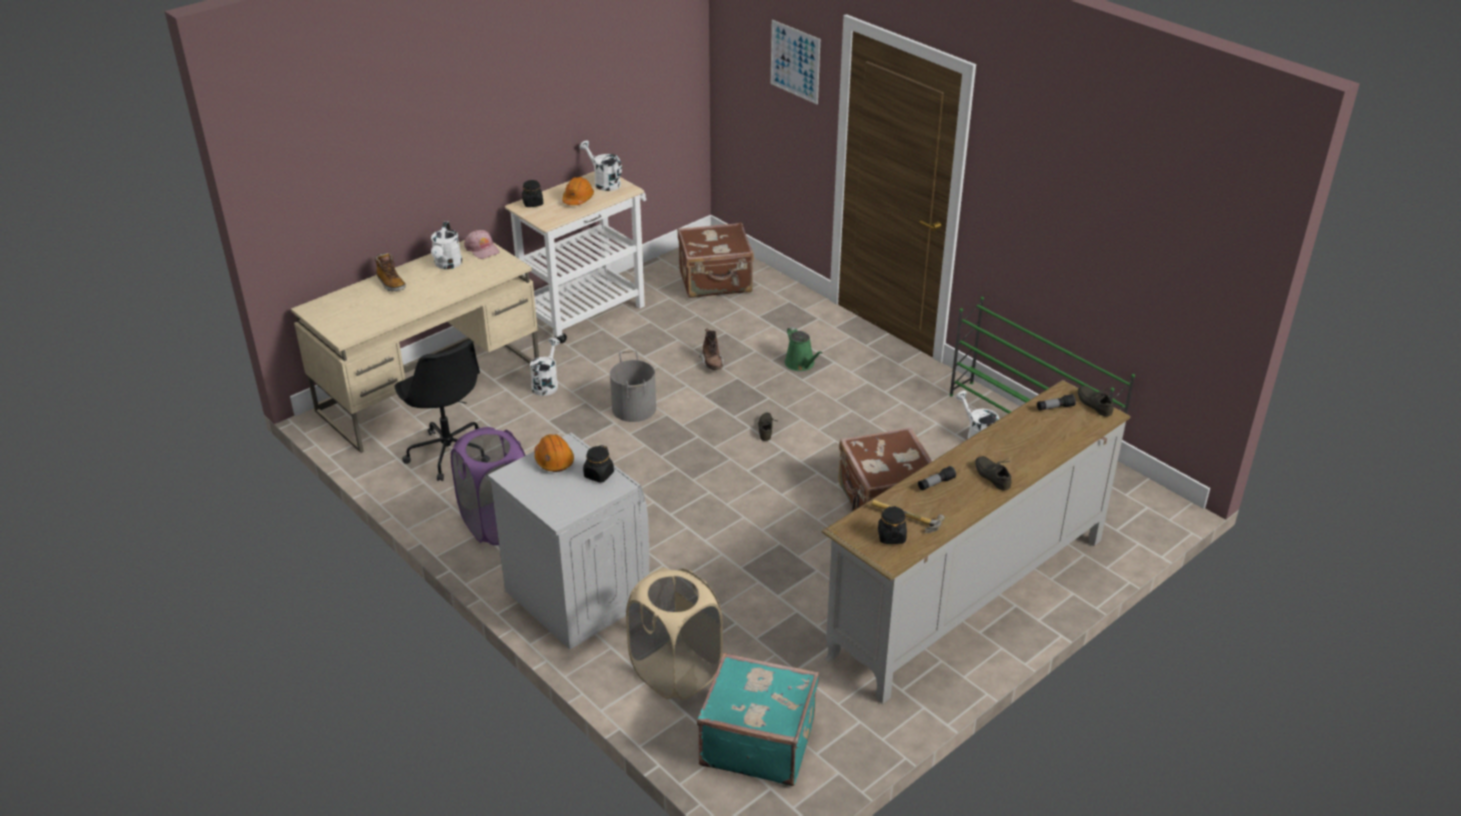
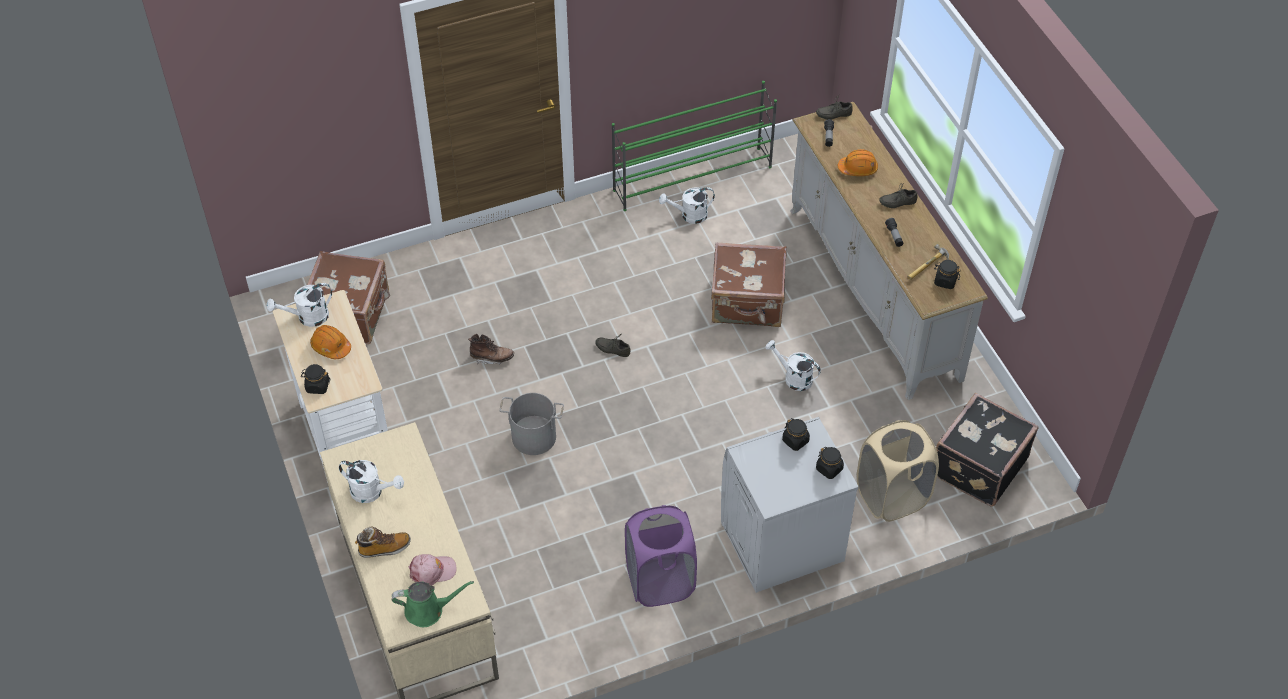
camera: 70 degrees left, 15 degrees up
black office chair [395,340,480,481] -> none
pink cap [464,230,500,259] -> pink cap moved to [408,554,457,586]
white watering can [530,338,560,396] -> white watering can moved to [765,340,821,391]
orange hard hat [534,434,574,472] -> orange hard hat moved to [838,149,878,176]
turquoise suitcase [697,653,819,786] -> black suitcase [936,393,1039,507]
picture [771,20,820,104] -> none
green watering can [785,327,822,371] -> green watering can moved to [392,581,474,627]
none -> black jar [816,447,844,479]

